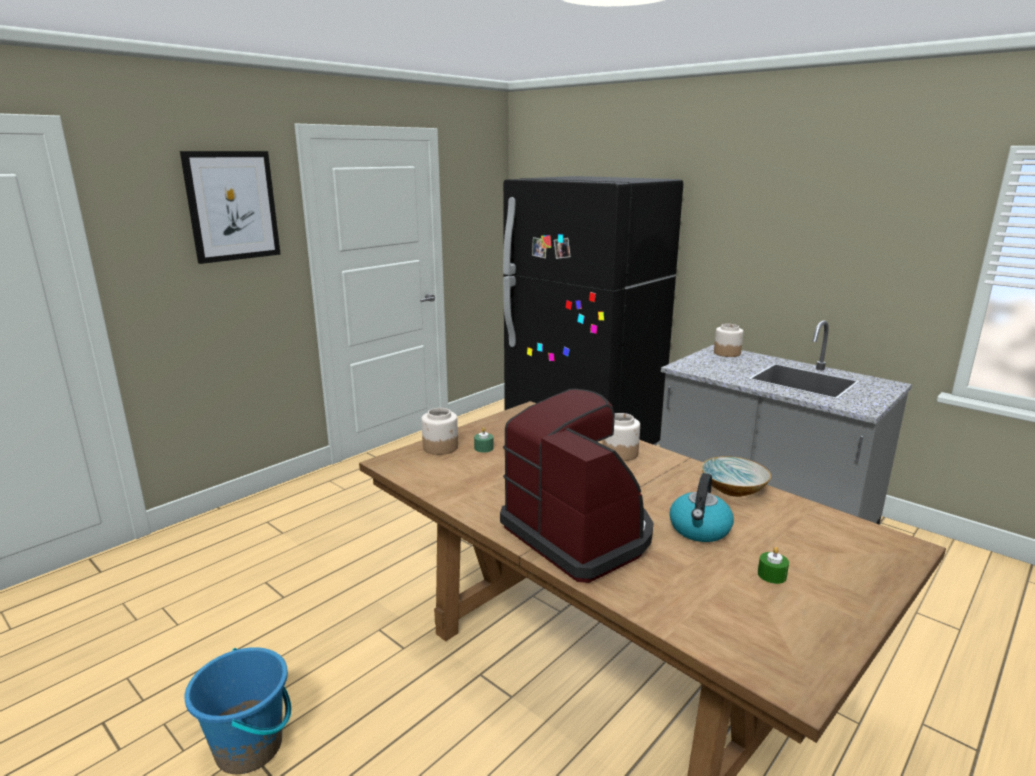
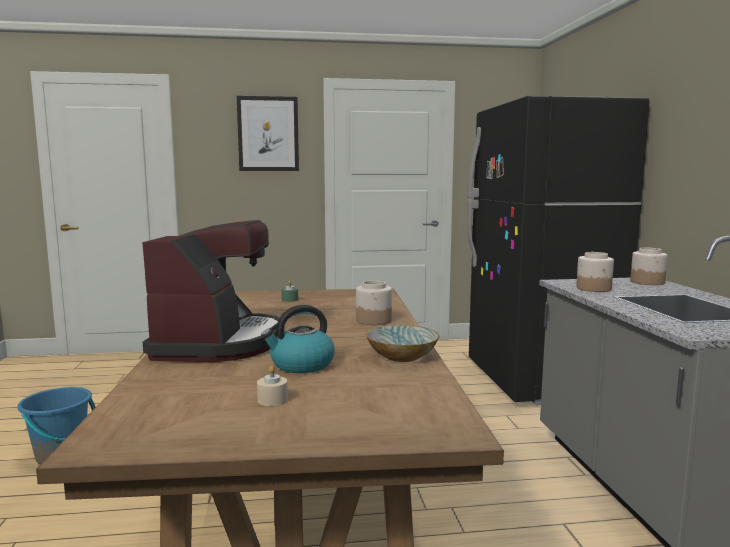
camera: 40 degrees right, 10 degrees down
jar [421,408,458,455] -> jar moved to [576,252,614,292]
green candle [758,547,789,584] -> beige candle [257,366,288,406]

